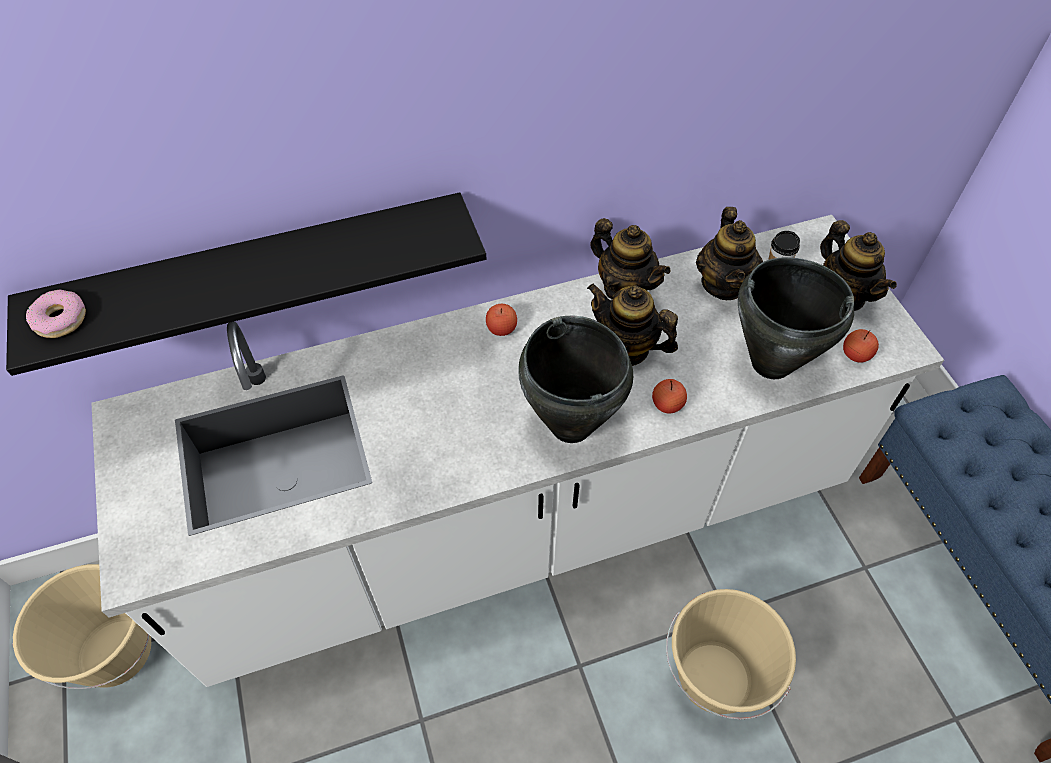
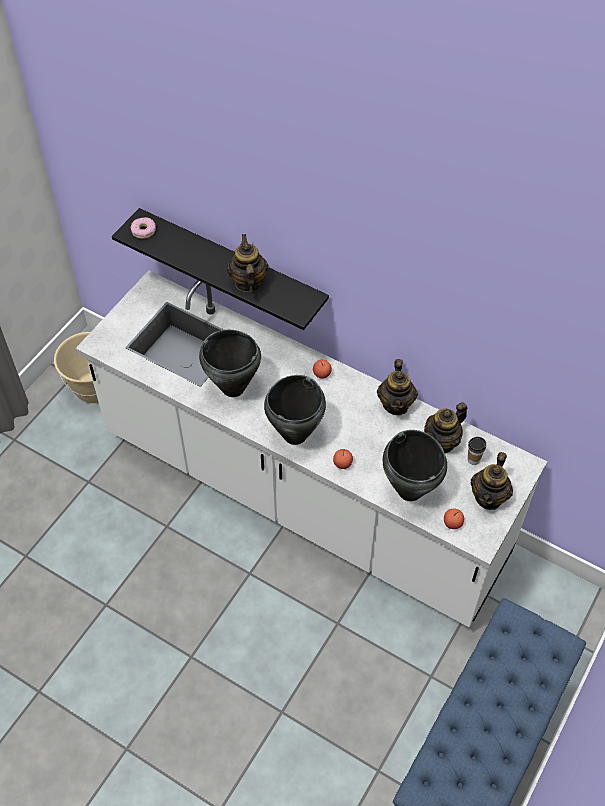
camera: 50 degrees right, 0 degrees up
teapot [587,283,678,366] -> teapot moved to [227,234,269,293]
beige bucket [666,589,796,719] -> none
none -> black cooking pot [199,330,261,397]

